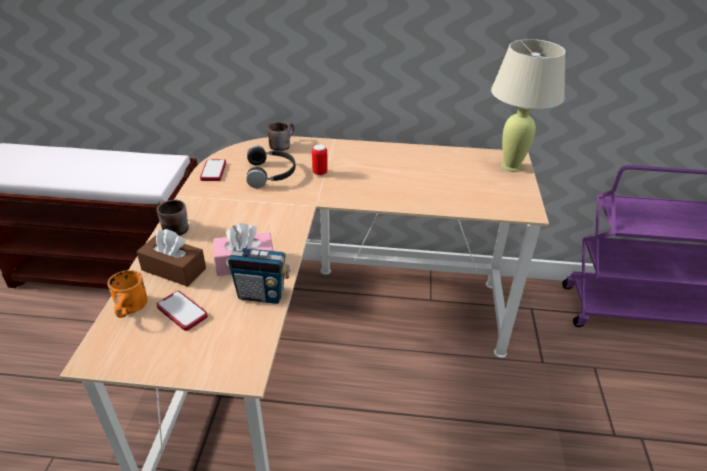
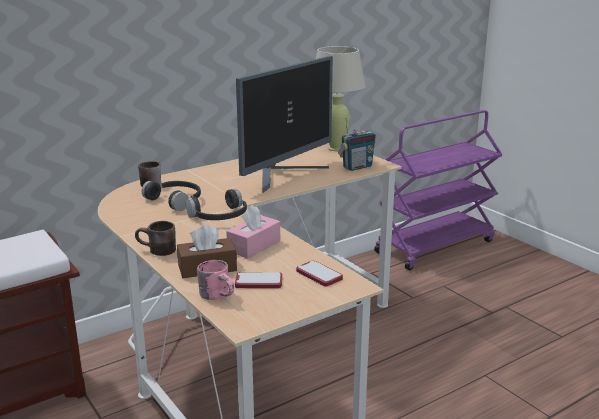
camera: 40 degrees left, 15 degrees down
orange mug [107,270,147,318] -> pink mug [197,260,234,300]
phone [200,159,226,181] -> phone moved to [296,261,343,286]
radio [226,225,290,304] -> radio moved to [338,117,376,171]
can [312,144,328,176] -> none
none -> black headphones [186,189,247,220]
none -> monitor [236,56,333,193]

